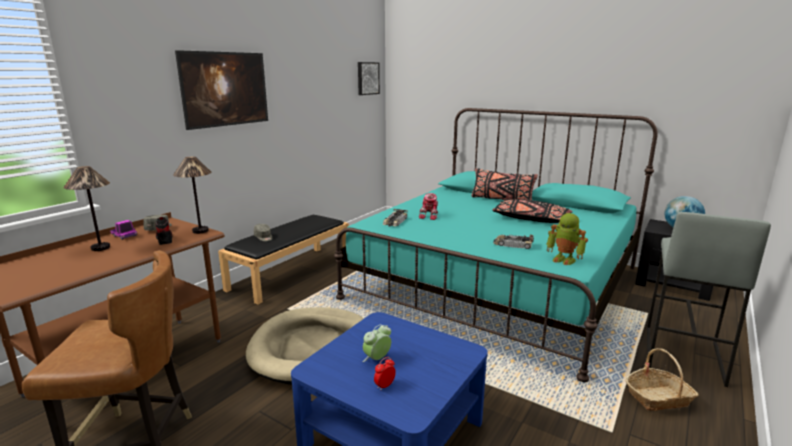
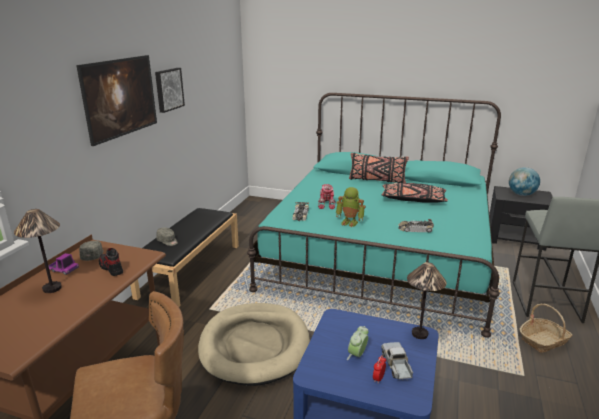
camera: 15 degrees left, 5 degrees up
table lamp [173,156,211,234] -> table lamp moved to [407,262,447,339]
picture [358,62,380,95] -> picture moved to [155,68,185,113]
toy robot [547,213,588,265] -> toy robot moved to [336,187,366,227]
none -> toy truck [381,342,413,381]

